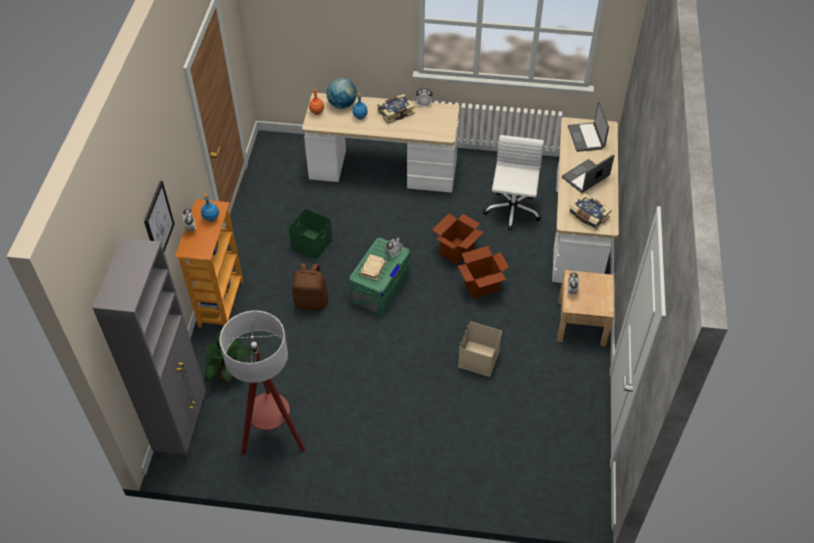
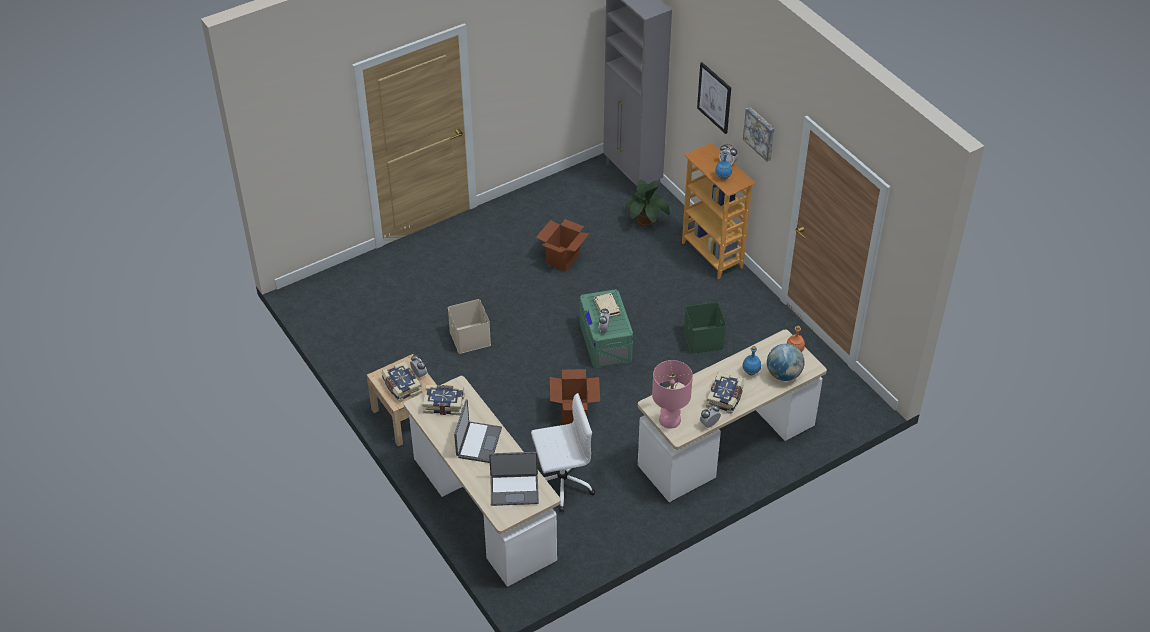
camera: 140 degrees right, 5 degrees down
floor lamp [220,311,306,455] -> none
brown backpack [292,263,328,310] -> none
cardboard box [458,246,509,299] -> cardboard box moved to [536,219,590,271]
white office chair [483,135,544,231] -> white office chair turned 75 degrees counterclockwise [531,393,596,512]
laptop [568,102,609,152] -> laptop turned 135 degrees clockwise [489,452,539,506]
none -> book [382,361,422,402]
none -> pink table lamp [652,360,693,429]
none -> picture [743,107,775,161]

